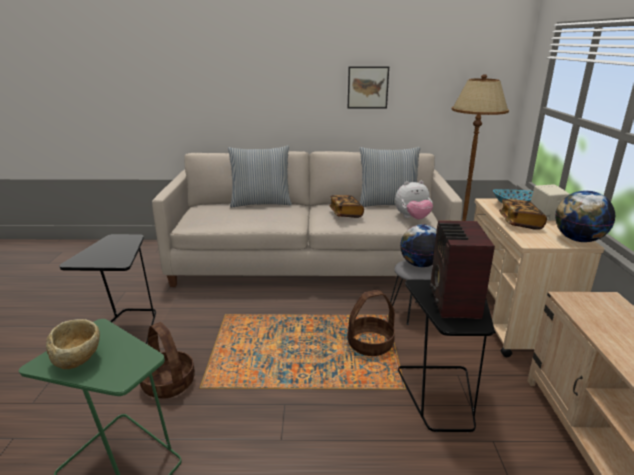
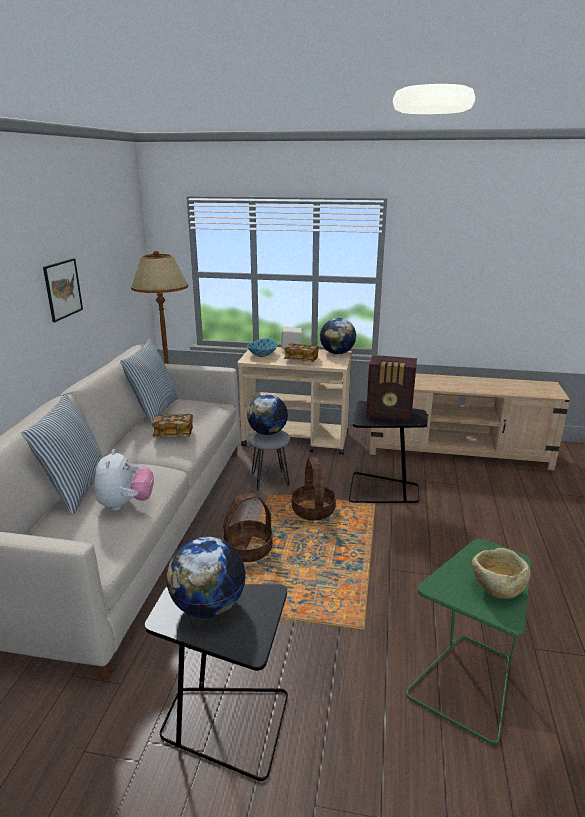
camera: 80 degrees left, 0 degrees up
basket [140,322,195,399] -> basket moved to [223,492,273,562]
plush toy [395,181,433,220] -> plush toy moved to [95,449,154,511]
none -> globe [166,537,246,618]

